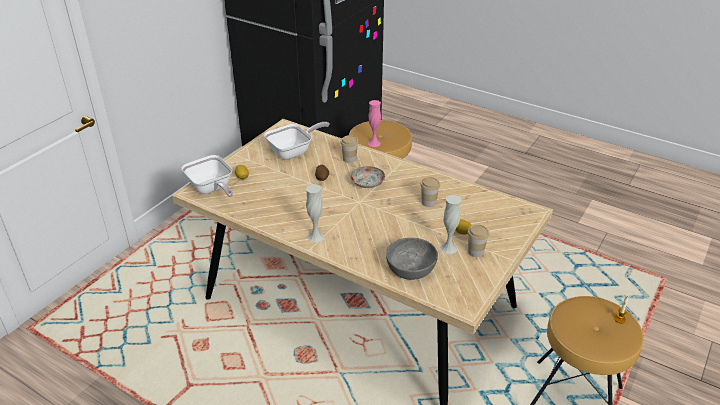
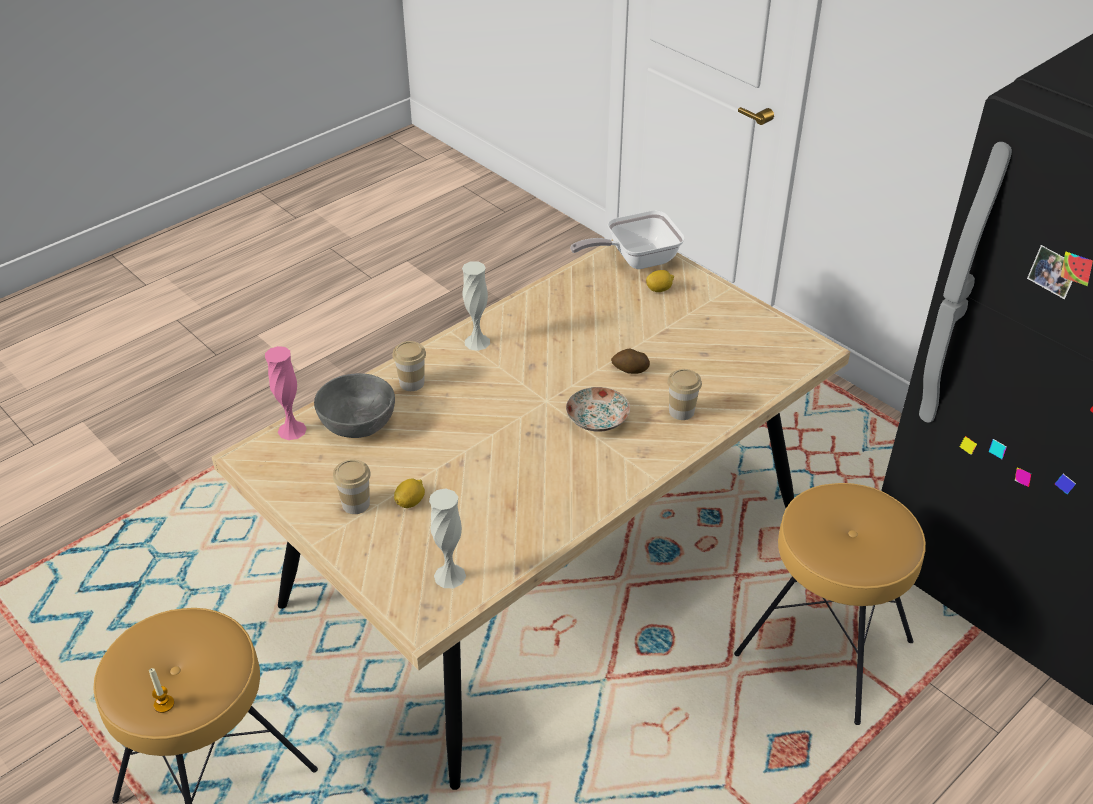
camera: 105 degrees right, 5 degrees up
frying pan [264,122,330,160] -> none
pink vase [368,100,381,147] -> pink vase moved to [265,346,307,440]
cup [420,177,440,207] -> cup moved to [392,341,426,391]
white vase [440,195,461,254] -> white vase moved to [429,489,466,588]

